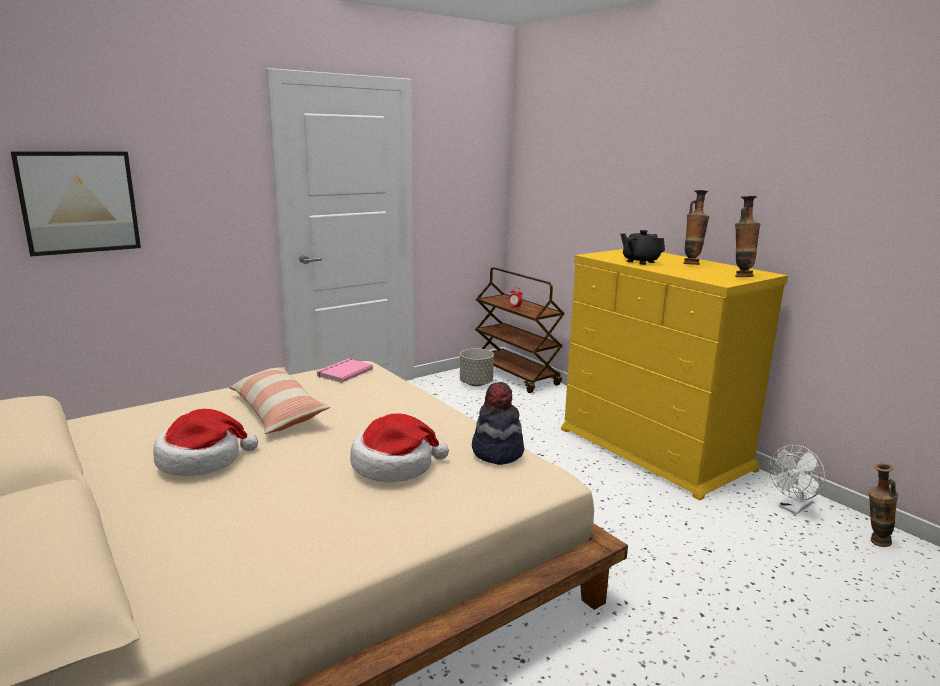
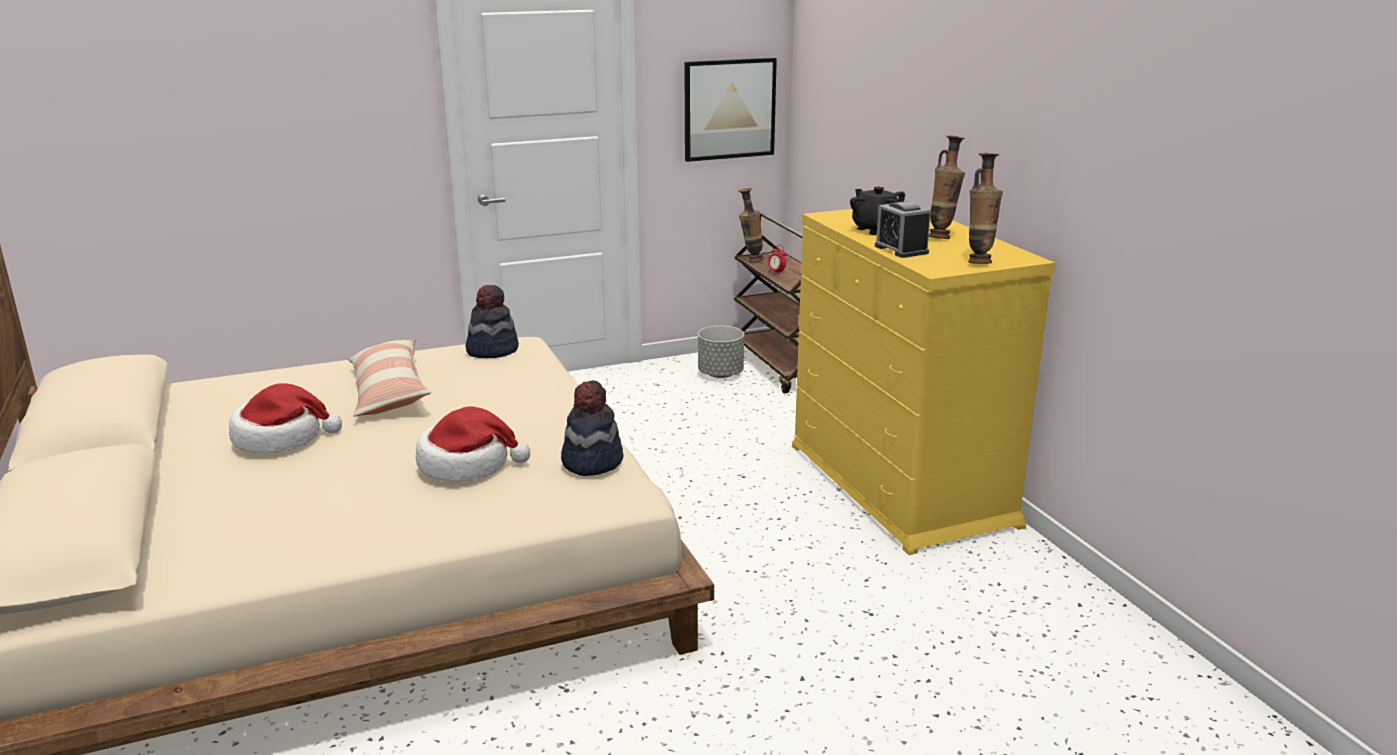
camera: 15 degrees right, 5 degrees up
picture [10,151,141,256] -> picture moved to [684,58,777,162]
pink book [316,359,373,383] -> hat [466,285,519,358]
white fan [769,445,825,514] -> none
vase [868,464,898,547] -> vase moved to [738,188,764,262]
none -> alarm clock [875,201,931,258]

